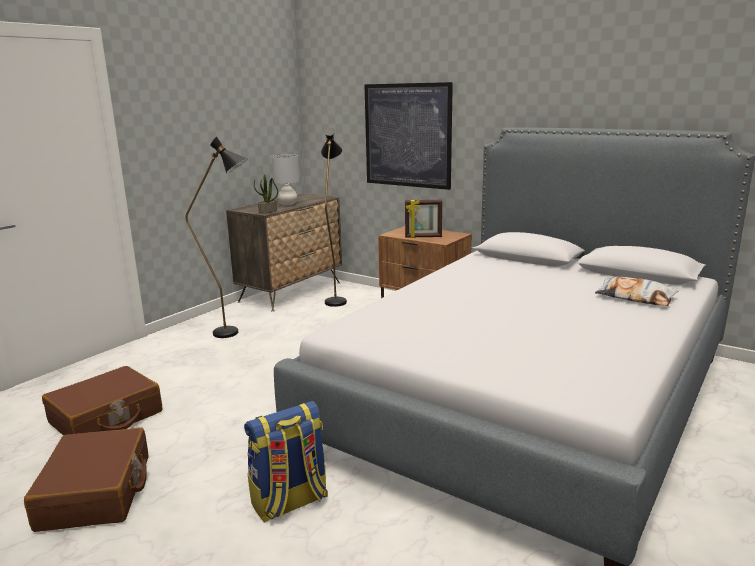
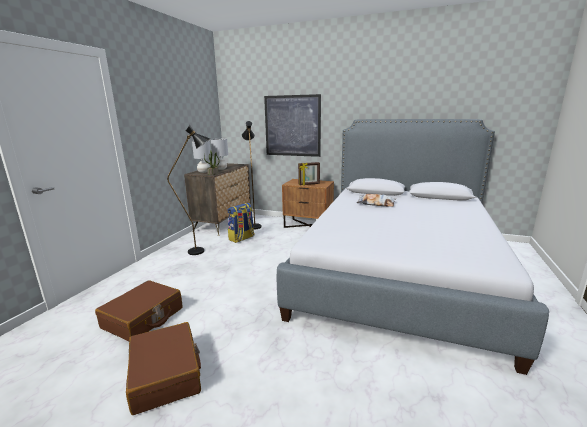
camera: 15 degrees left, 0 degrees up
backpack [244,401,328,523] -> backpack moved to [227,203,255,243]
pillow [595,277,679,306] -> pillow moved to [357,194,396,207]
none -> grey table lamp [192,140,210,173]

